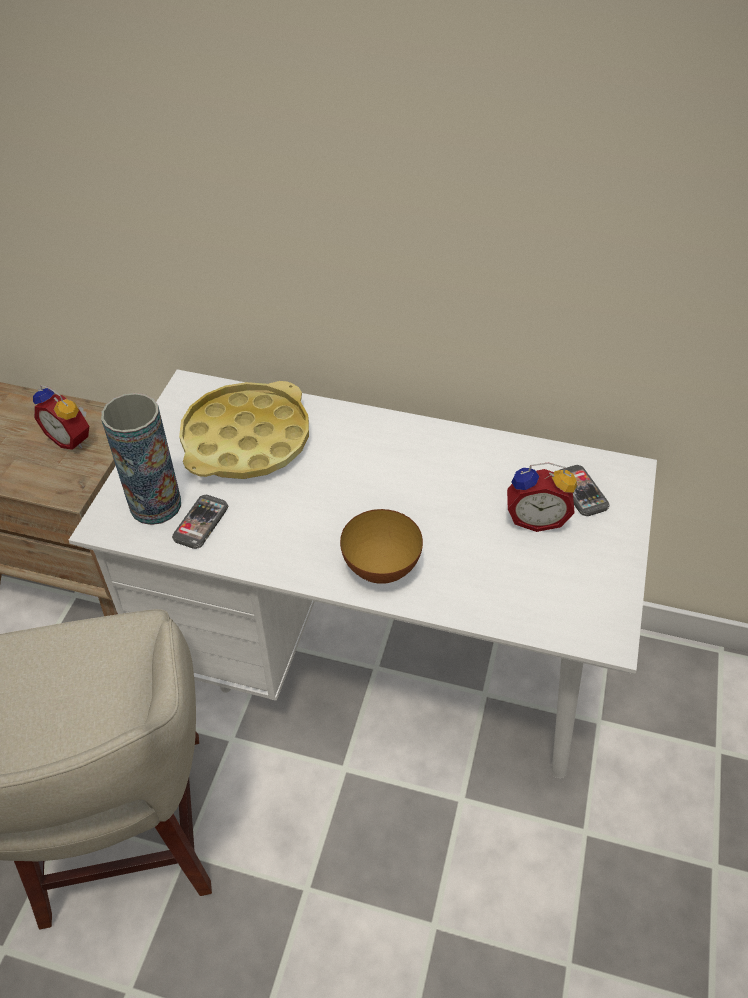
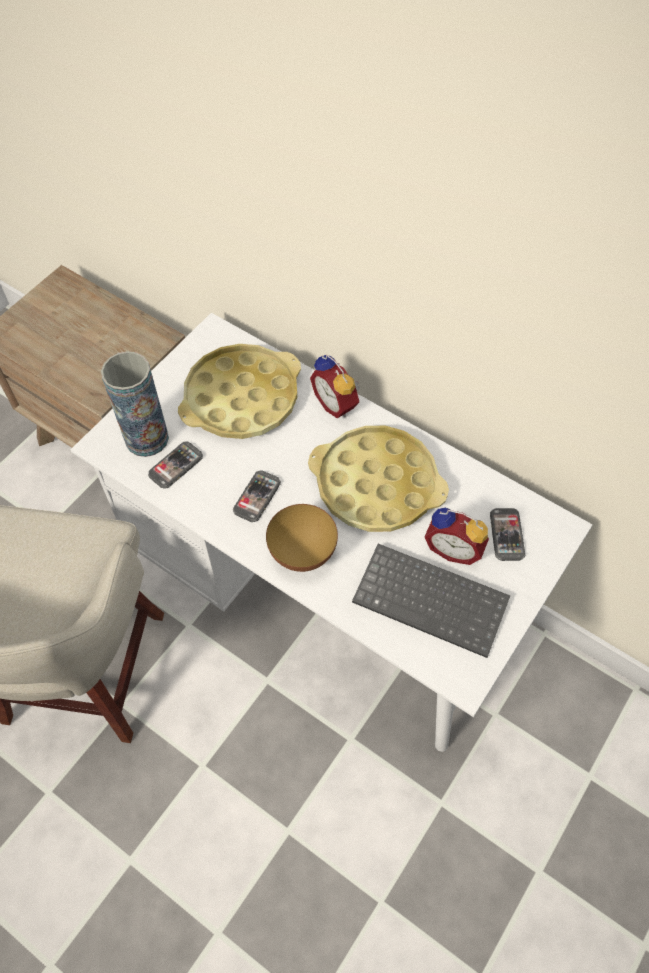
camera: 20 degrees right, 10 degrees up
alarm clock [33,385,89,450] -> alarm clock moved to [310,354,360,418]
none -> phone [233,470,281,522]
none -> yellow tray [308,426,449,532]
none -> keyboard [352,544,510,658]

